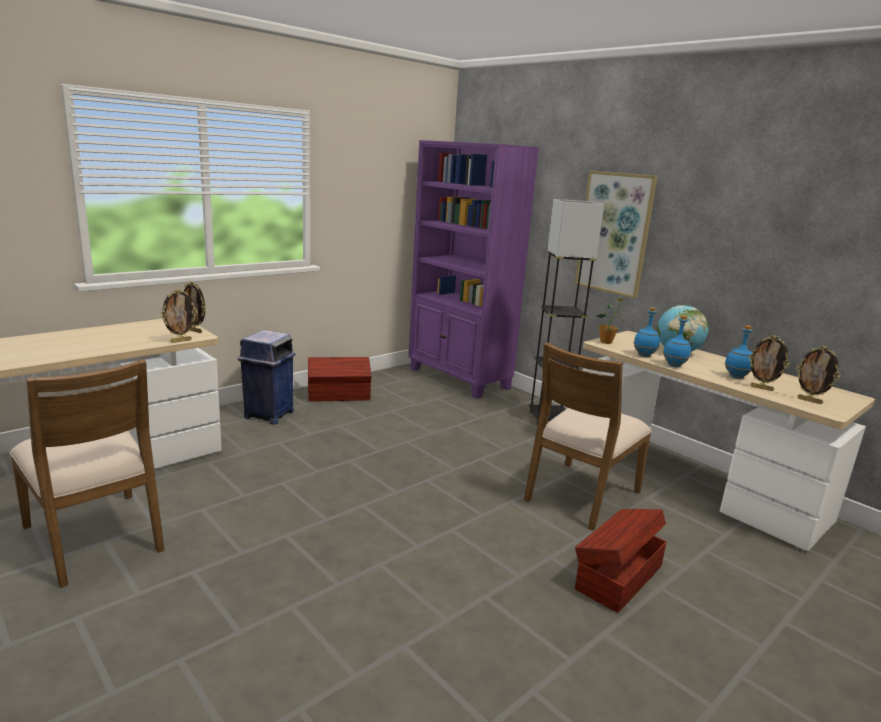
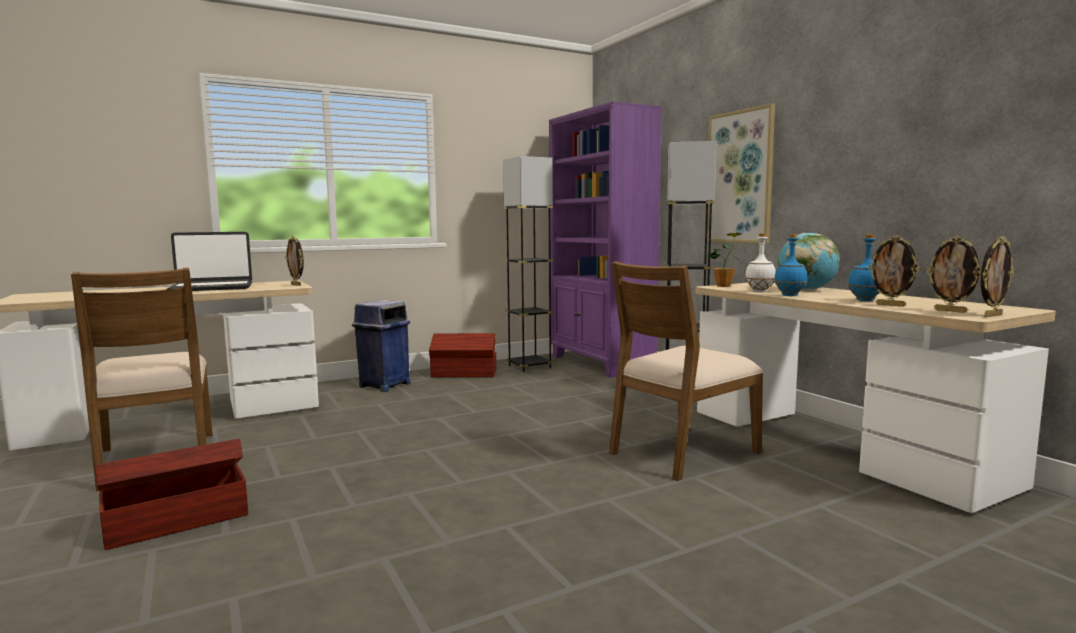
camera: 15 degrees right, 10 degrees down
picture frame [161,289,198,343] -> picture frame moved to [981,236,1014,317]
brown storage box [575,509,667,613] -> brown storage box moved to [95,439,248,550]
blue bottle [634,307,660,357] -> white bottle [745,233,776,292]
none -> laptop [167,232,252,291]
none -> grey floor lamp [503,156,554,372]

